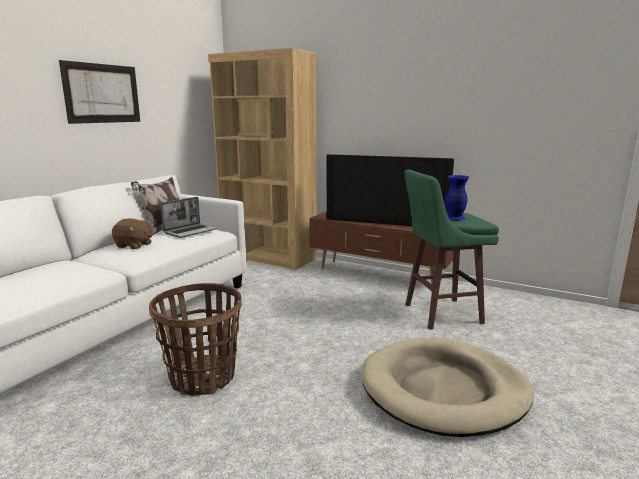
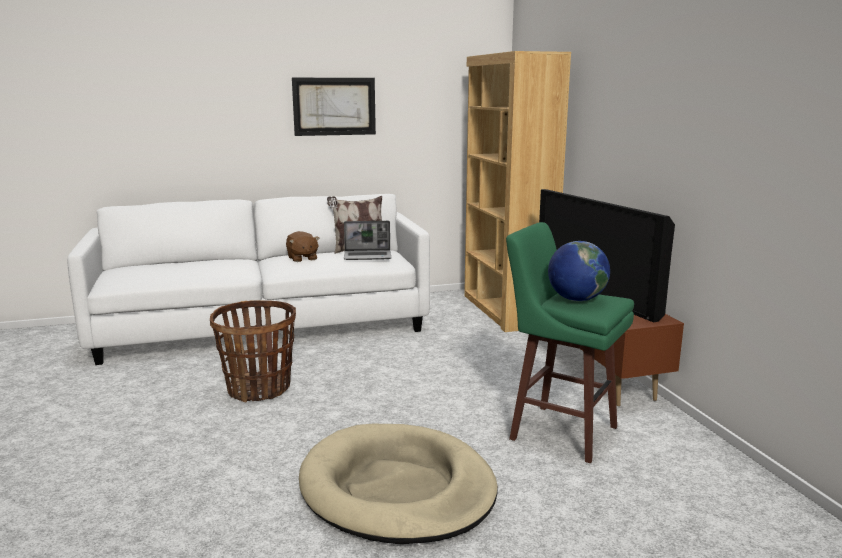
camera: 45 degrees right, 0 degrees up
blue vase [446,175,469,220] -> globe [548,241,610,301]

